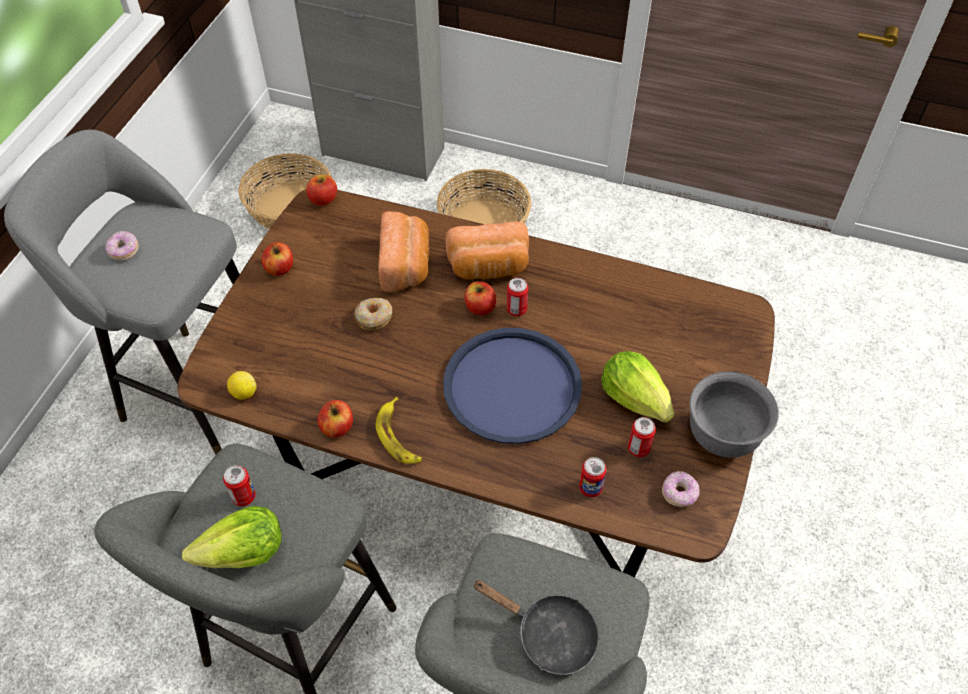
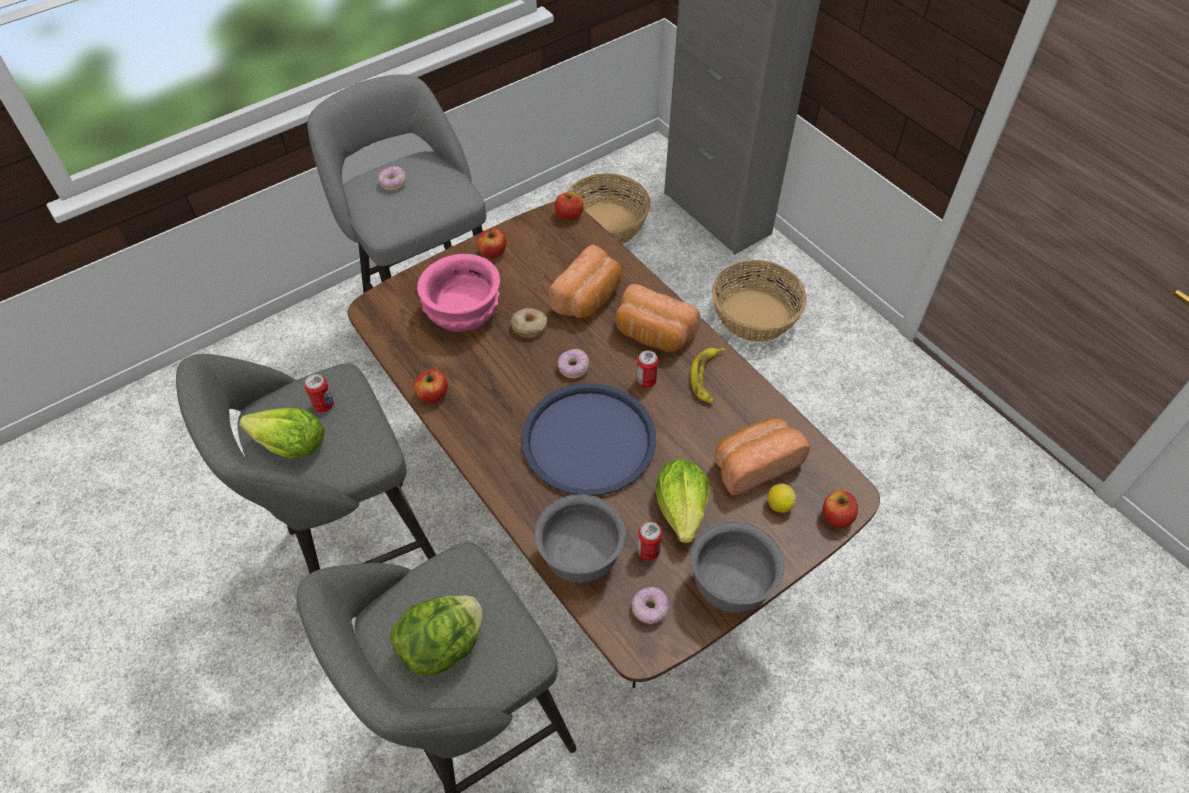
camera: 35 degrees right, 0 degrees up
lemon [227,371,257,400] -> lemon moved to [767,483,796,513]
banana [376,397,422,464] -> banana moved to [691,348,725,403]
apple [465,281,496,315] -> apple moved to [823,490,858,528]
black frying pan [473,580,599,675] -> lettuce [390,595,483,676]
can [579,457,606,497] -> grey bowl [535,494,626,583]
none -> pink bowl [417,254,500,332]
none -> donut [558,349,589,378]
none -> bread [715,418,810,495]

